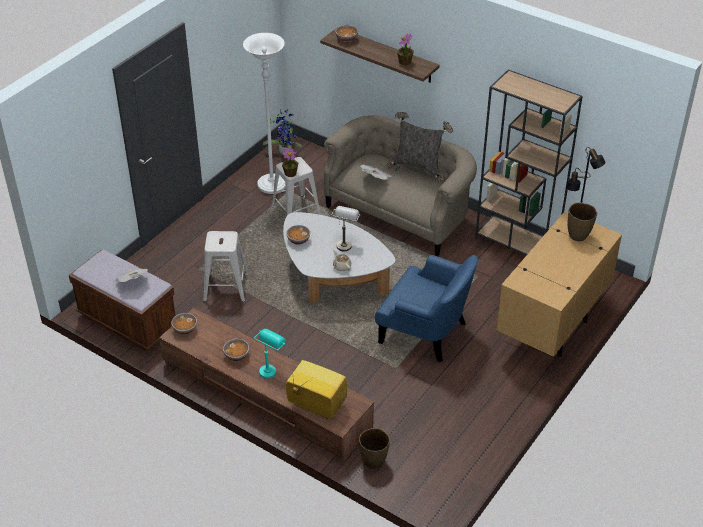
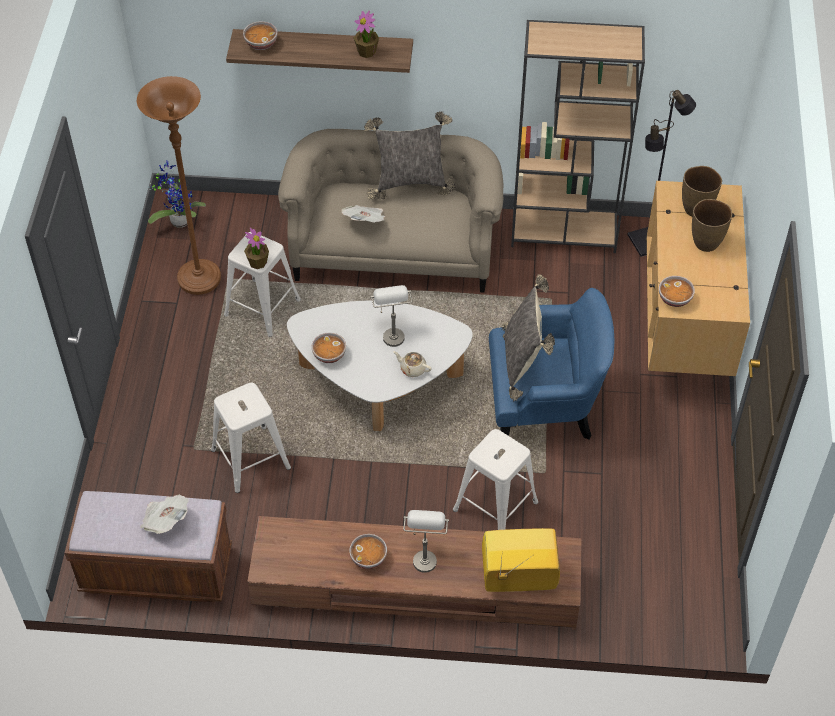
camera: 30 degrees left, 10 degrees up
bowl [171,313,197,335] -> bowl moved to [659,276,695,307]
white floor lamp [243,33,286,194] -> brown floor lamp [137,76,221,295]
turquoise table lamp [254,329,286,379] -> grey table lamp [403,510,449,573]
brown vase [359,428,390,469] -> brown vase moved to [692,199,732,252]
none -> white stool [453,429,538,530]
none -> pillow [502,274,555,402]

